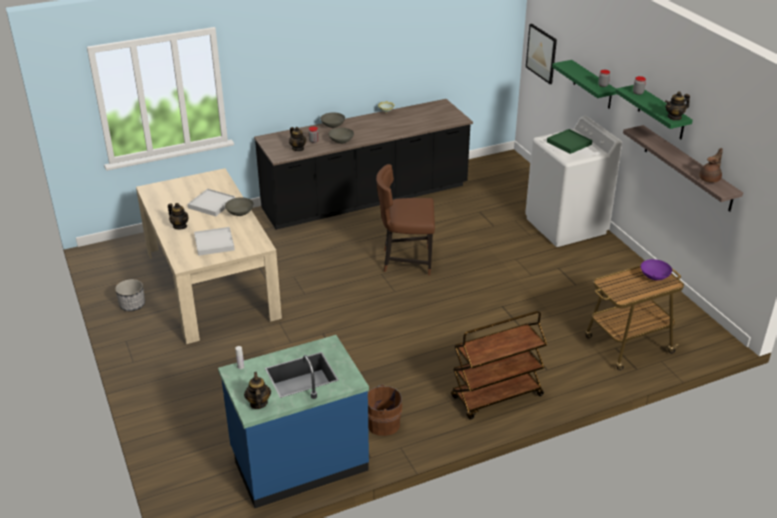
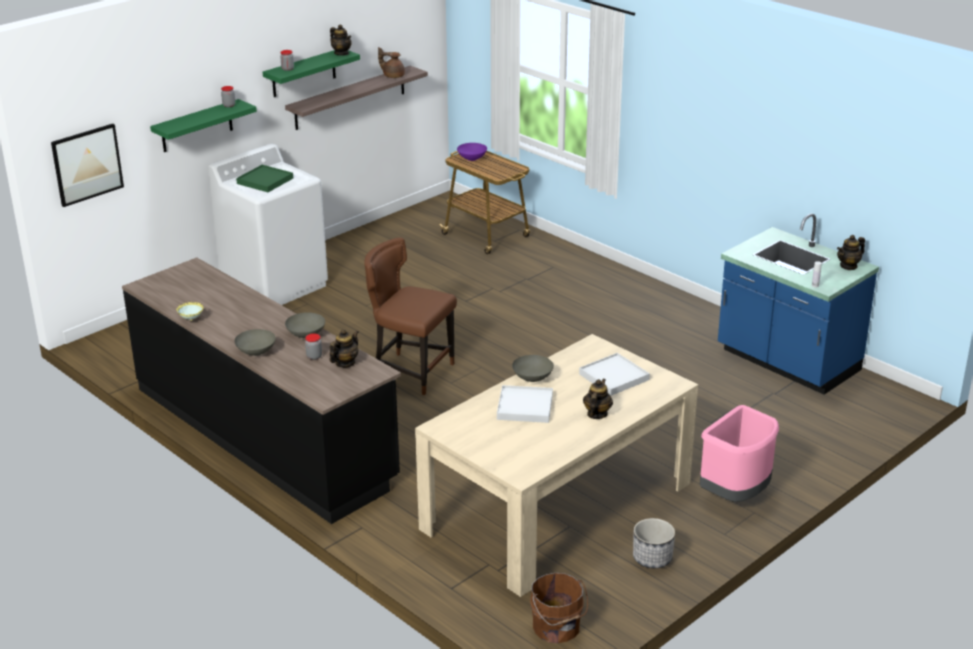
camera: 110 degrees left, 5 degrees down
brown bucket [368,384,402,436] -> brown bucket moved to [530,573,588,643]
brown chair [376,164,435,275] -> brown chair turned 135 degrees clockwise [364,237,457,395]
brown cart [451,311,547,420] -> none
none -> pink trash can [700,405,779,502]

